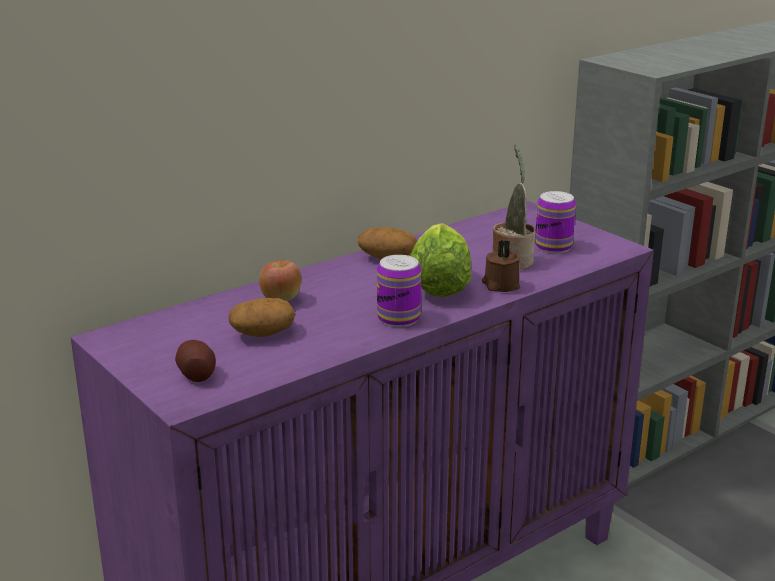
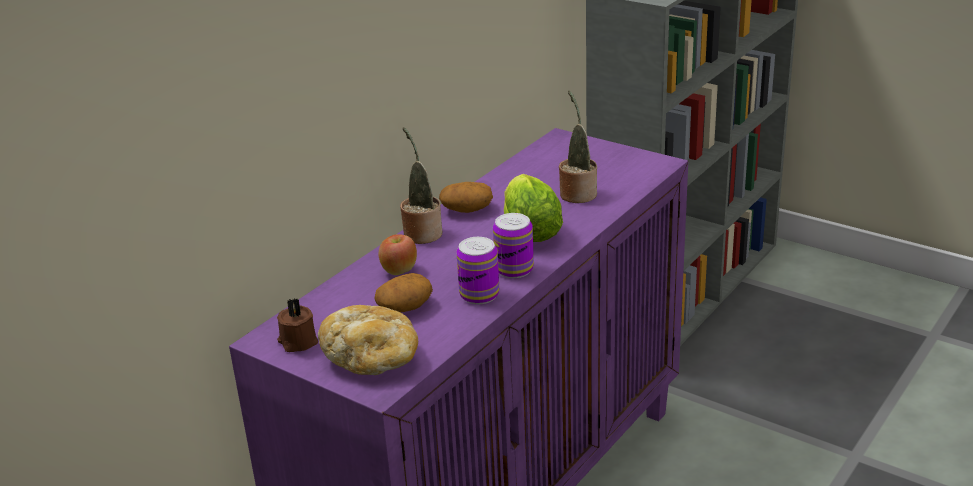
camera: 15 degrees left, 5 degrees up
potato [175,340,216,382] -> bread [318,305,418,375]
brown candle [482,240,520,292] -> brown candle moved to [277,298,318,352]
can [535,191,576,253] -> can moved to [456,237,499,304]
none -> potted plant [400,127,443,244]

